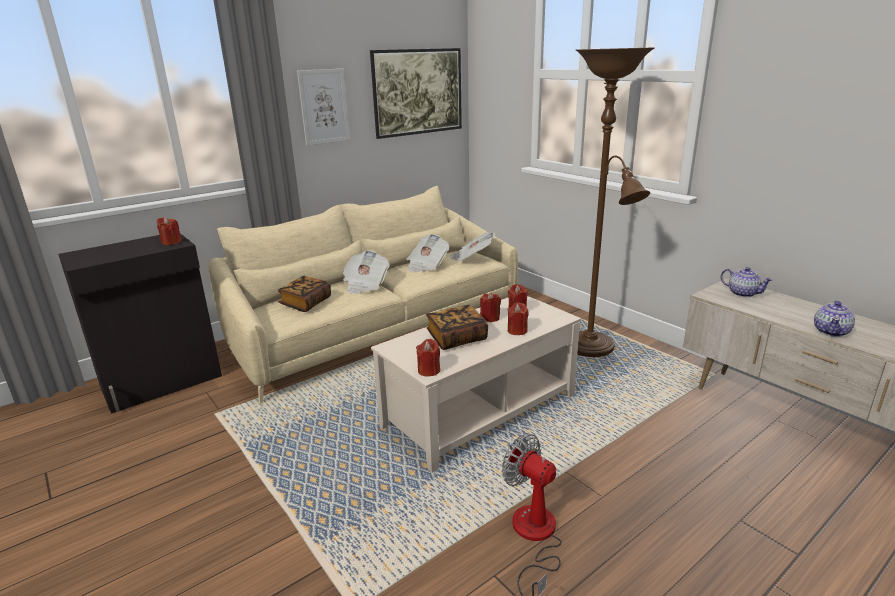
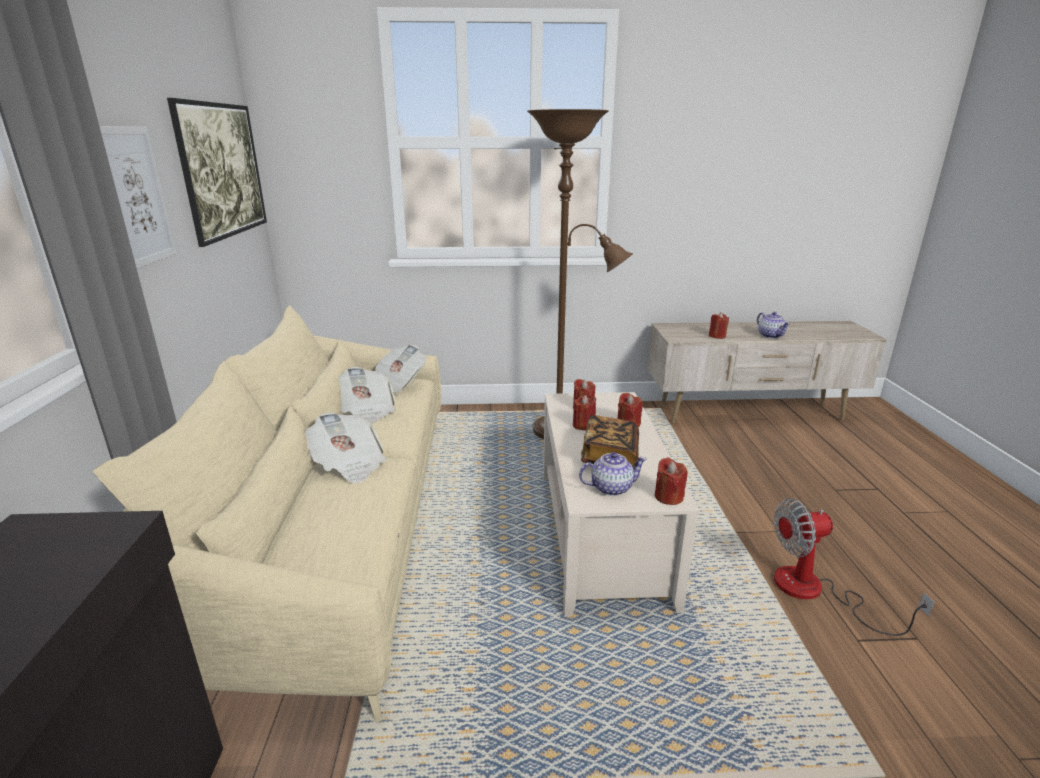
camera: 55 degrees left, 0 degrees up
red candle [157,217,182,245] -> red candle moved to [709,312,729,339]
book [278,276,331,312] -> none
teapot [720,267,773,297] -> teapot moved to [579,452,647,496]

